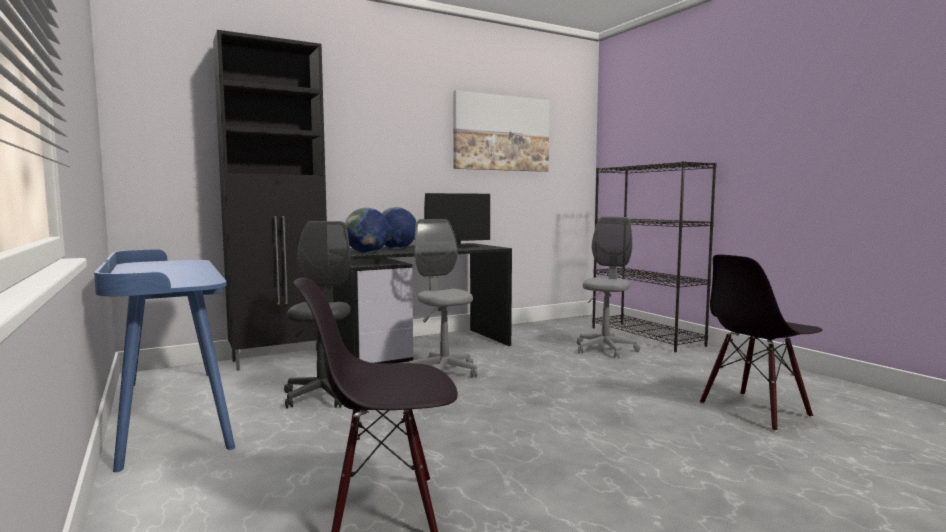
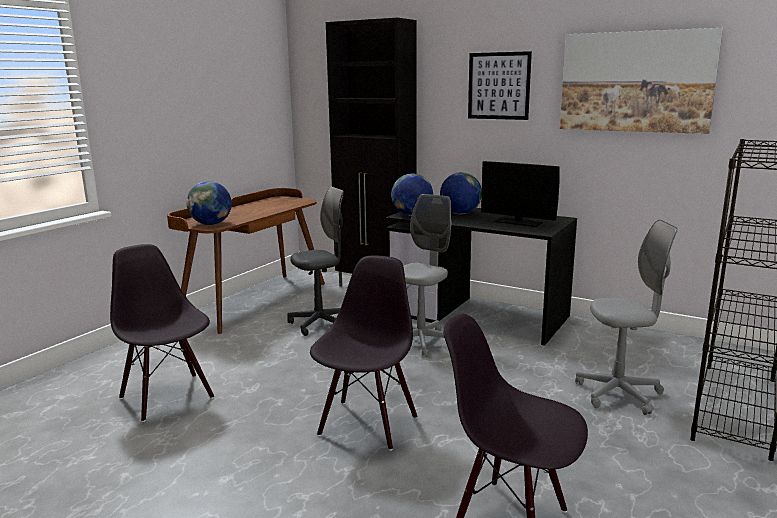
camera: 60 degrees right, 10 degrees up
blue desk [94,249,235,472] -> brown desk [167,188,325,334]
none -> globe [186,181,232,225]
none -> black chair [310,255,417,451]
none -> picture [468,51,532,120]

